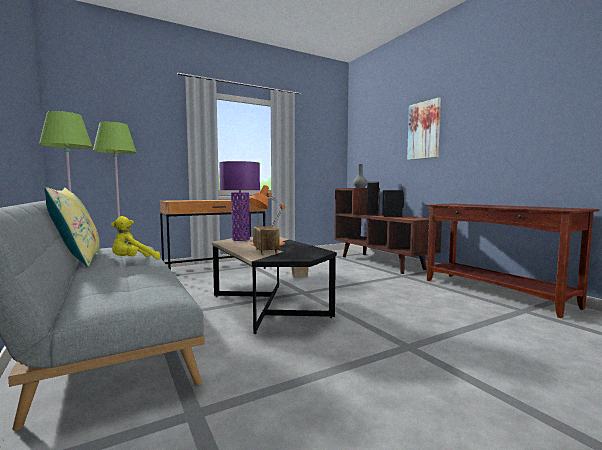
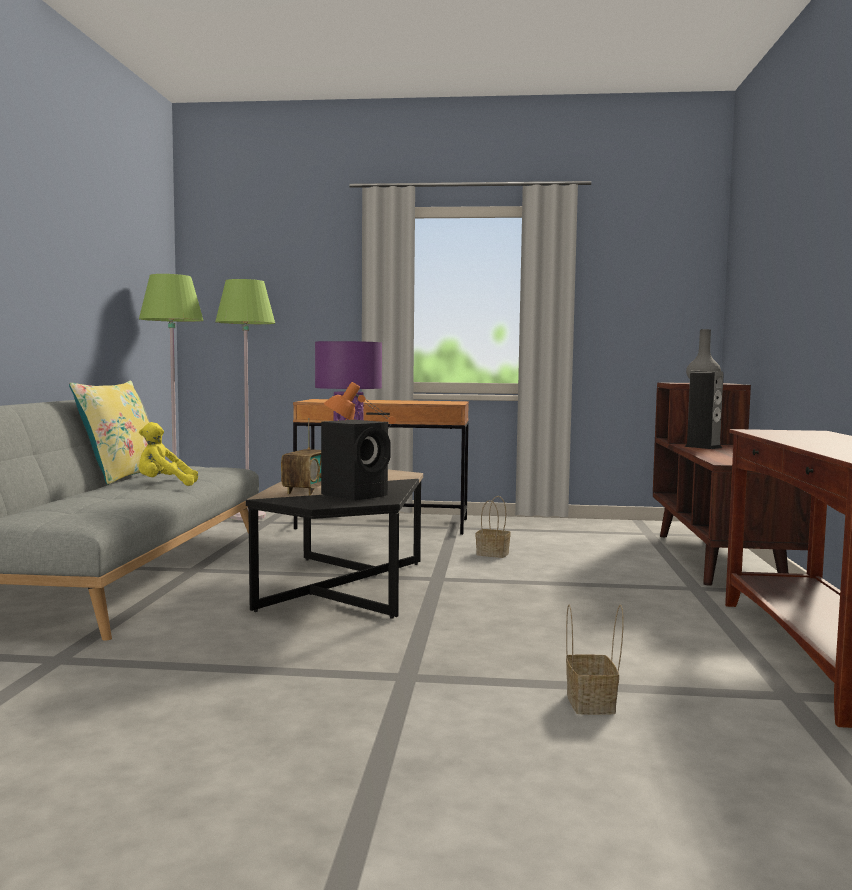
camera: 35 degrees right, 0 degrees up
black speaker [382,190,404,217] -> black speaker moved to [321,420,391,500]
picture [407,97,441,160] -> none
none -> basket [566,604,624,715]

